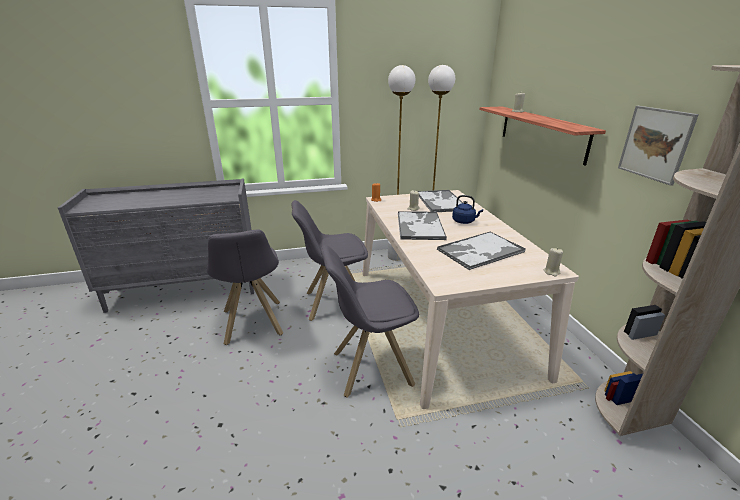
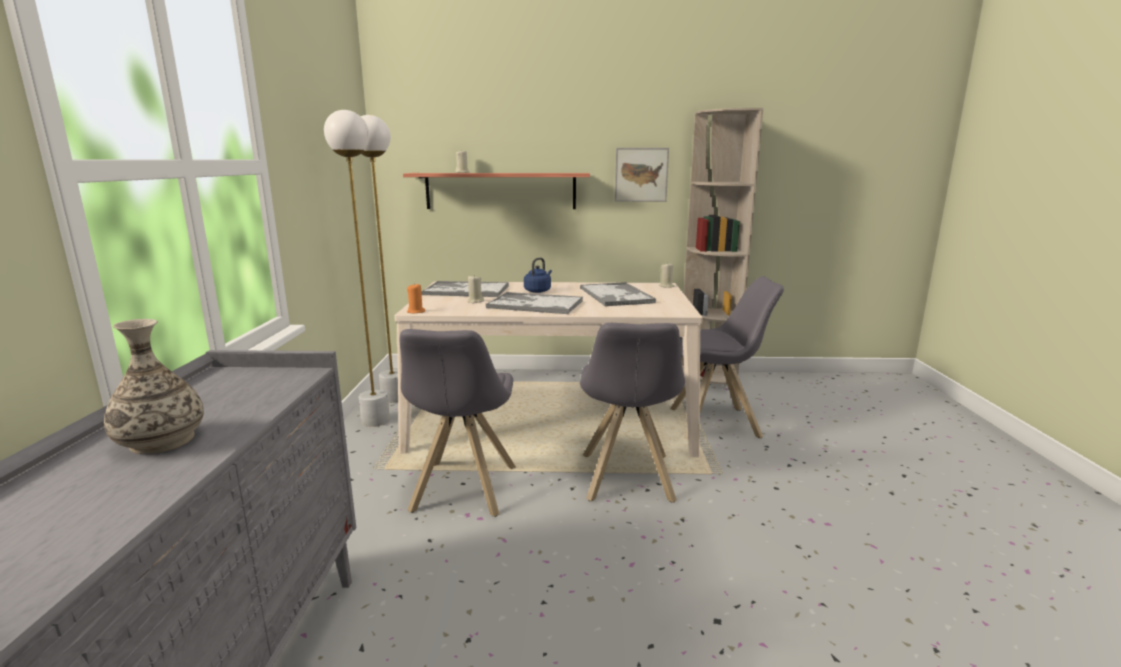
camera: 75 degrees left, 10 degrees down
grey chair [207,229,283,345] -> grey chair moved to [670,276,784,440]
none -> vase [104,319,204,454]

